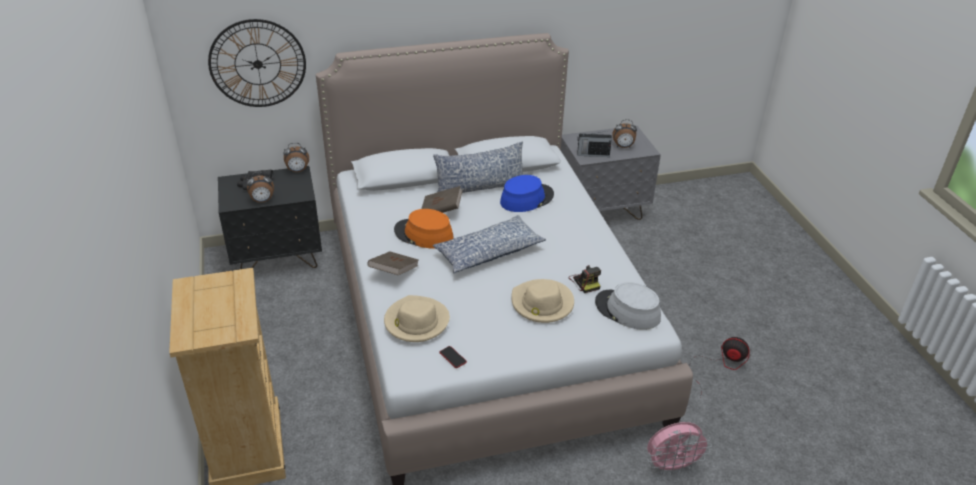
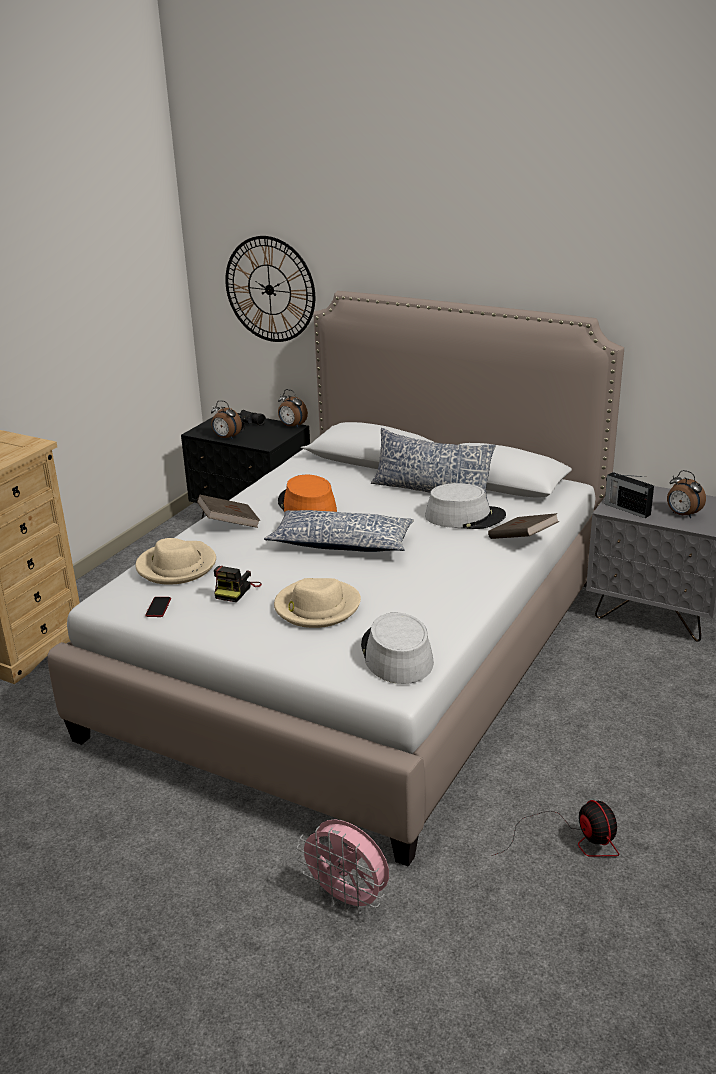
camera: 45 degrees right, 10 degrees down
brown book [421,186,463,213] -> brown book moved to [488,513,559,539]
blue hat [500,175,554,212] -> grey hat [425,483,506,529]
camera [568,265,601,293] -> camera moved to [214,566,262,602]

